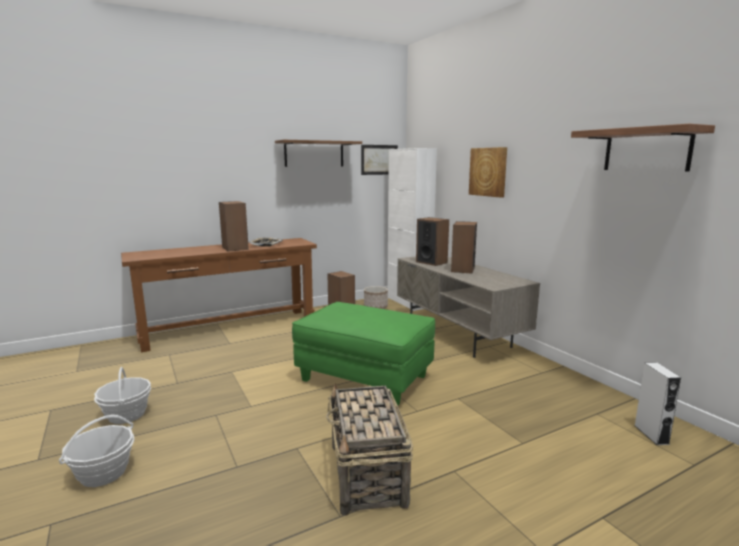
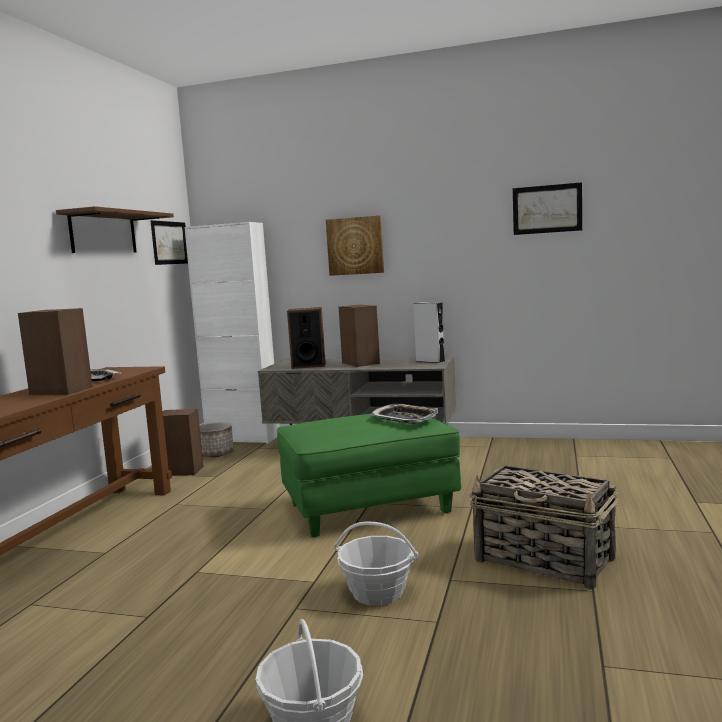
camera: 45 degrees left, 5 degrees down
basket [94,367,151,424] -> basket moved to [334,521,418,606]
shelf [571,124,715,171] -> picture [513,182,582,235]
grey speaker [634,362,681,445] -> grey speaker moved to [413,302,445,363]
none -> tray [371,404,438,424]

